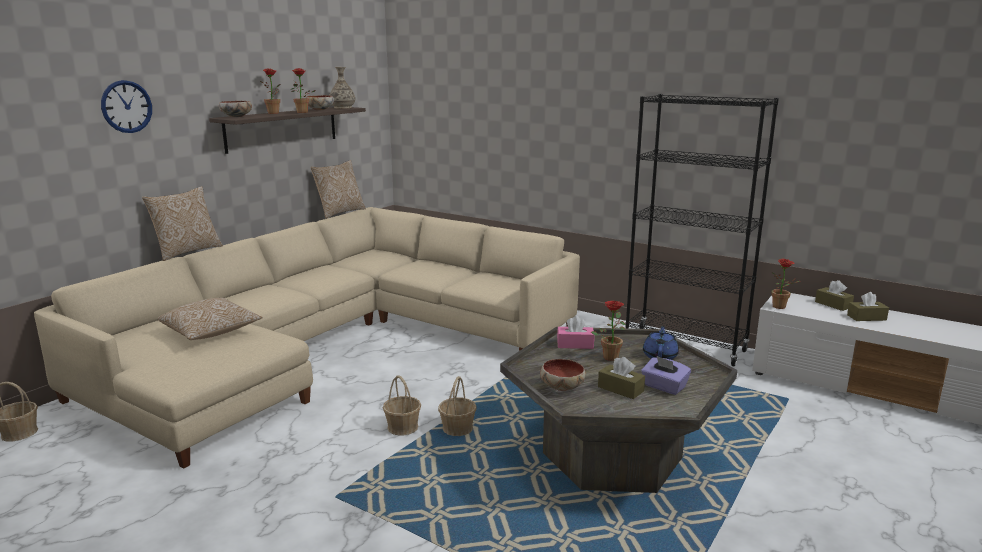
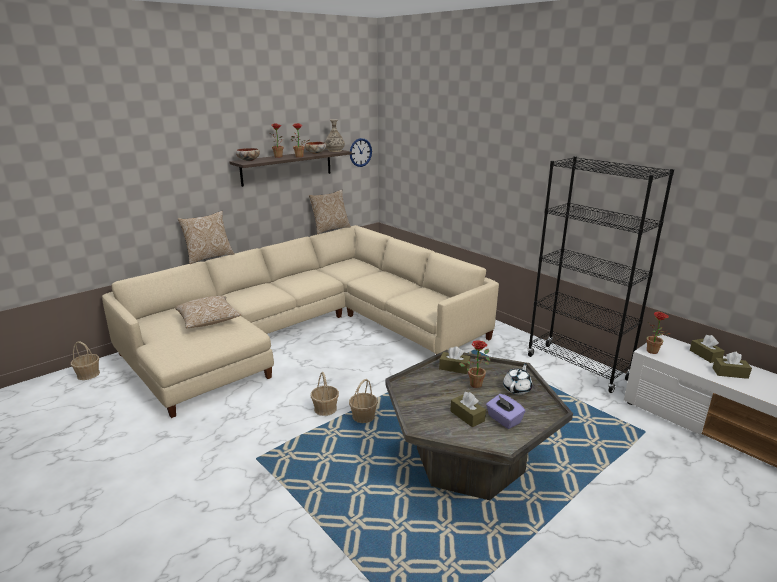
camera: 15 degrees right, 5 degrees up
wall clock [101,80,152,133] -> wall clock moved to [350,138,372,167]
bowl [540,359,586,391] -> none
pink tissue box [557,316,595,349] -> brown tissue box [439,346,470,374]
blue teapot [643,326,679,360] -> white teapot [503,363,532,395]

